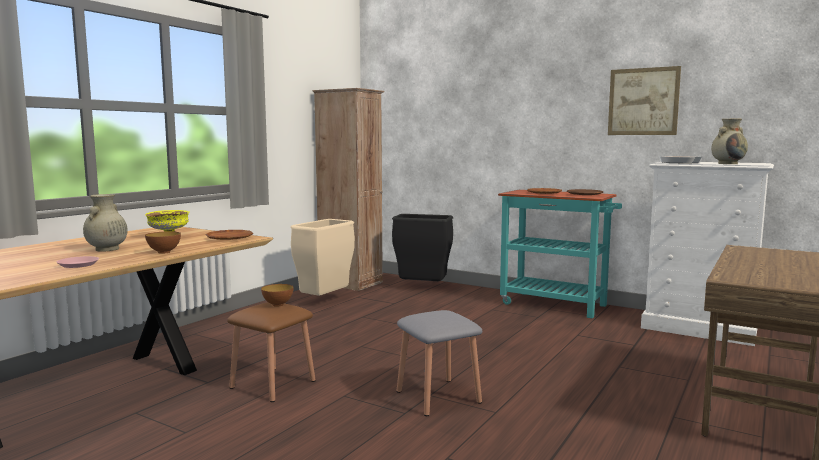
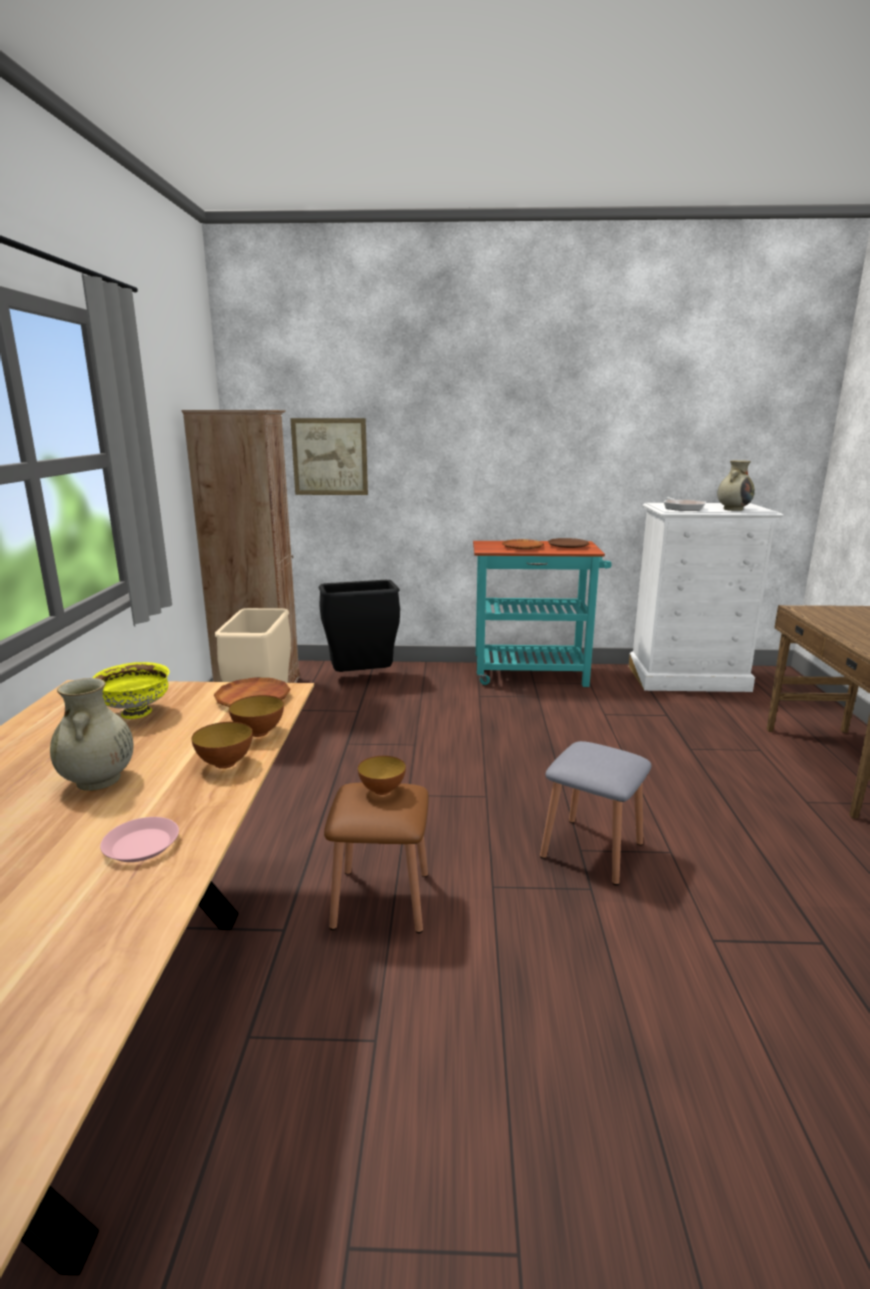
camera: 30 degrees left, 10 degrees up
picture [608,66,681,135] -> picture moved to [290,418,368,495]
none -> bowl [229,695,284,737]

